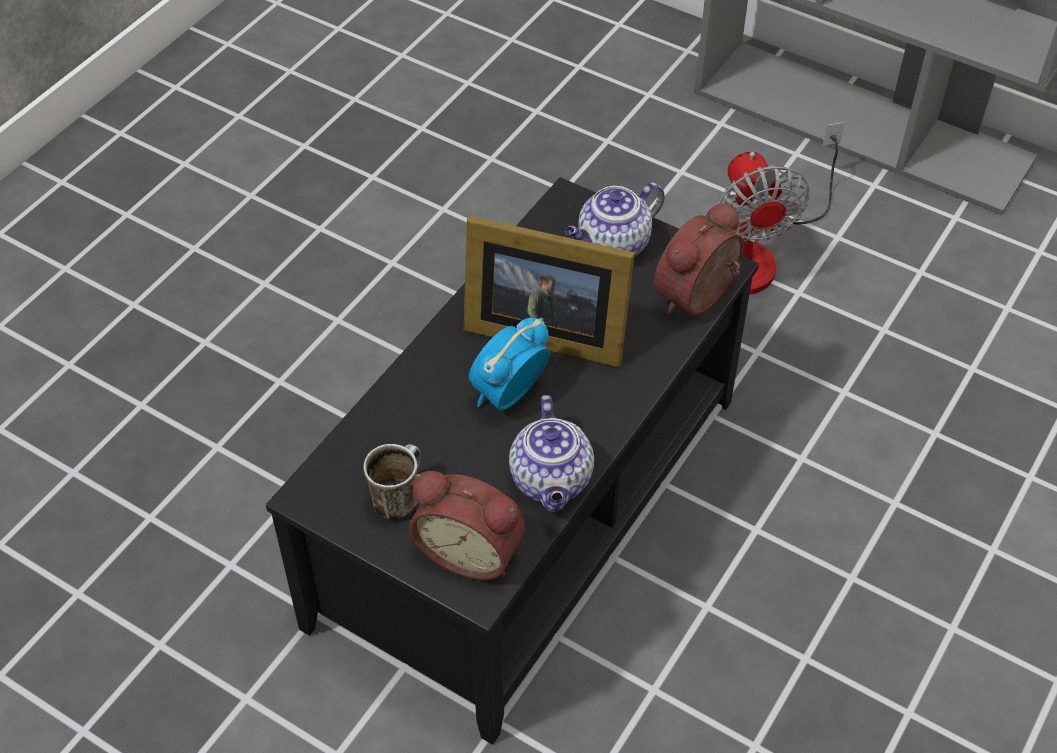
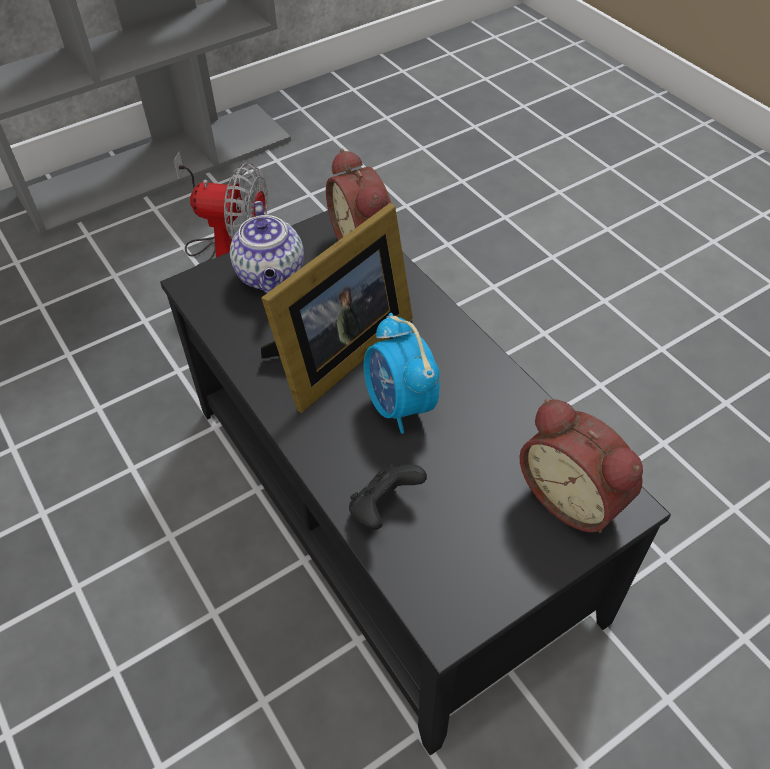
camera: 65 degrees left, 0 degrees up
mug [363,444,421,519] -> none
alarm clock [409,471,525,580] -> alarm clock turned 90 degrees clockwise [519,399,643,533]
teapot [509,395,594,512] -> none
none -> black game controller [349,464,427,530]

